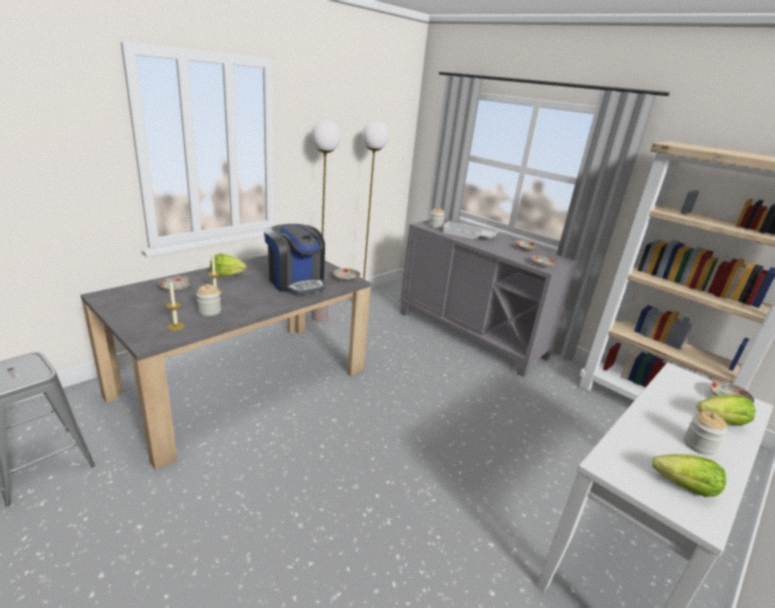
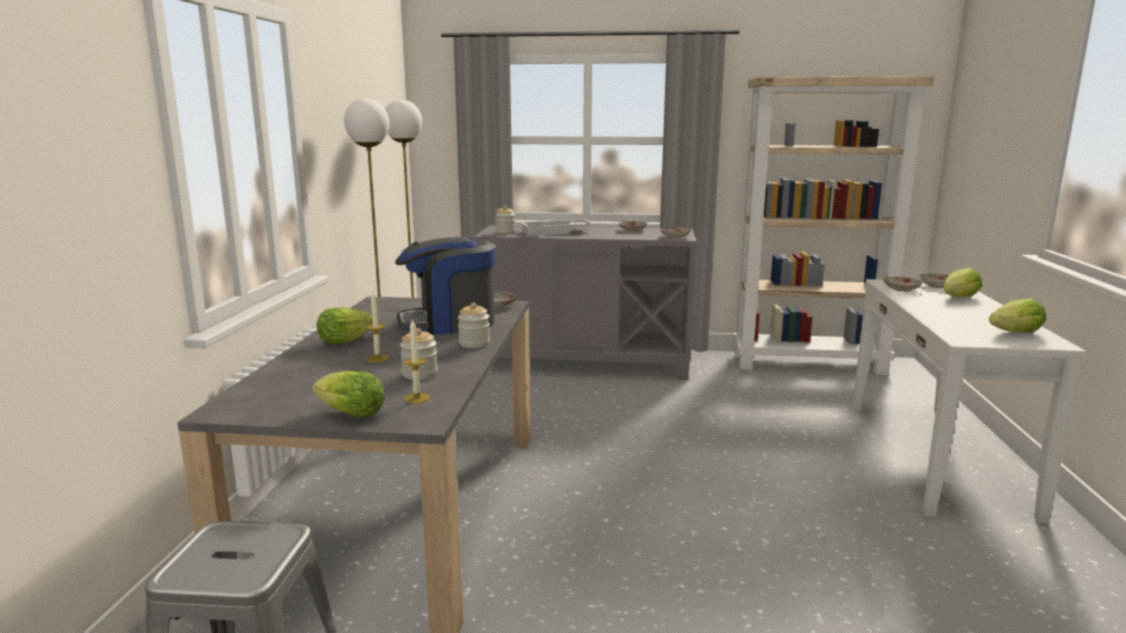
camera: 35 degrees left, 10 degrees down
plate [158,276,192,292] -> plate moved to [883,277,923,292]
coffee machine [264,224,325,295] -> coffee machine turned 150 degrees clockwise [395,237,496,335]
jar [683,411,727,455] -> jar moved to [458,303,490,348]
none -> lettuce [312,371,385,418]

